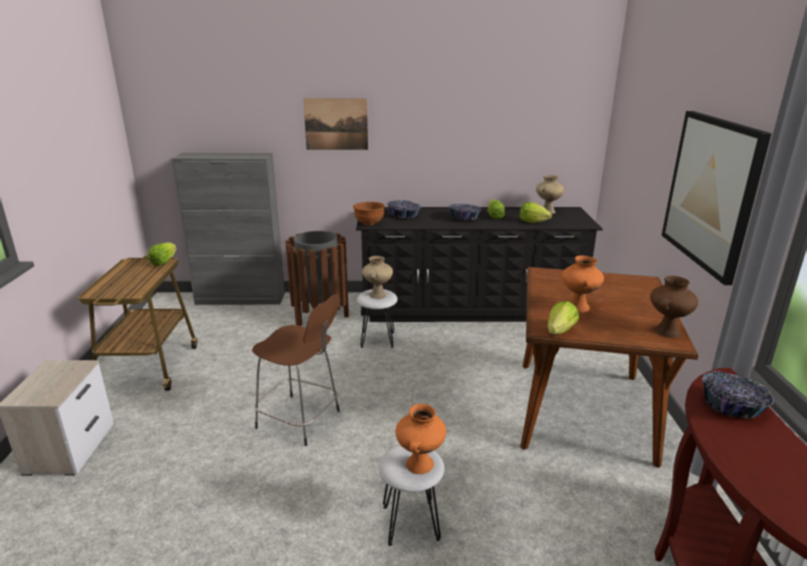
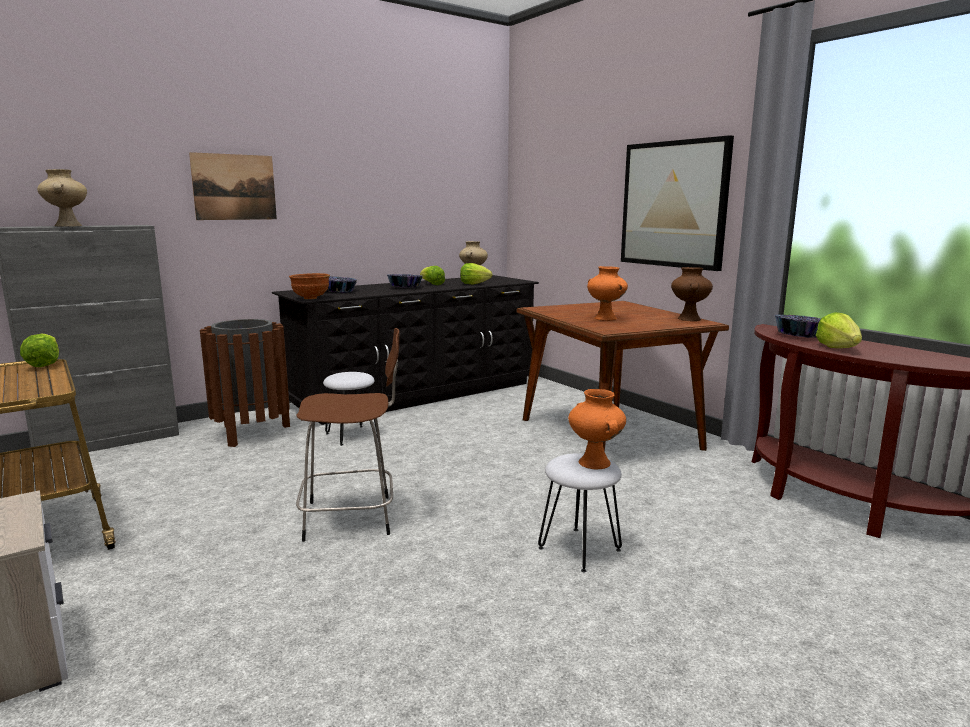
camera: 35 degrees left, 10 degrees down
beige vase [362,256,393,299] -> beige vase moved to [37,169,87,227]
lettuce [548,301,579,335] -> lettuce moved to [816,312,862,348]

